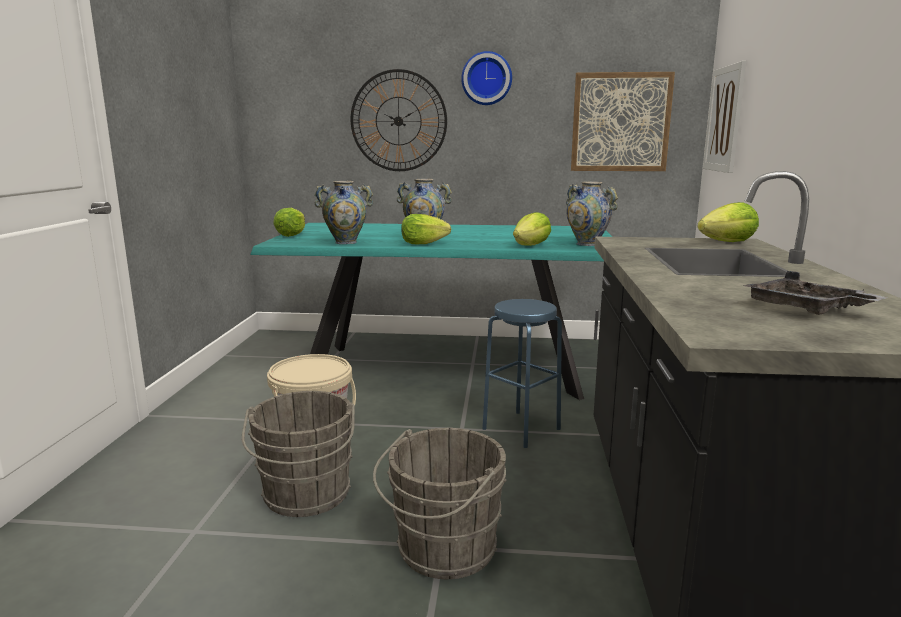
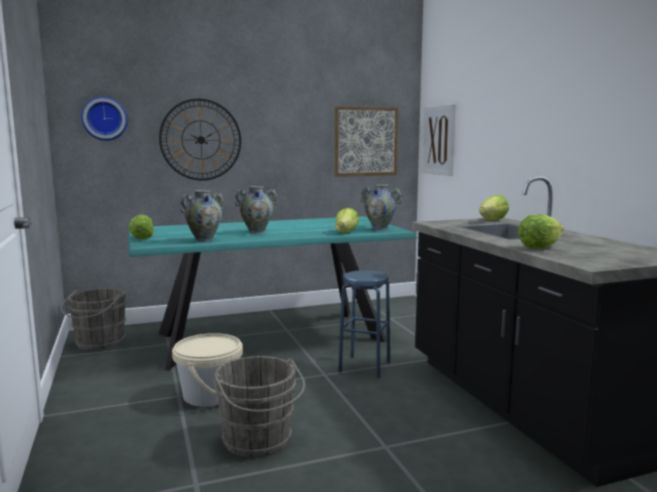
camera: 25 degrees left, 5 degrees down
grey bucket [373,428,506,579] -> grey bucket moved to [60,288,127,350]
lettuce [401,214,451,244] -> lettuce moved to [518,215,564,249]
wall clock [461,51,512,105] -> wall clock moved to [81,96,128,141]
grey tray [743,271,888,315] -> none

